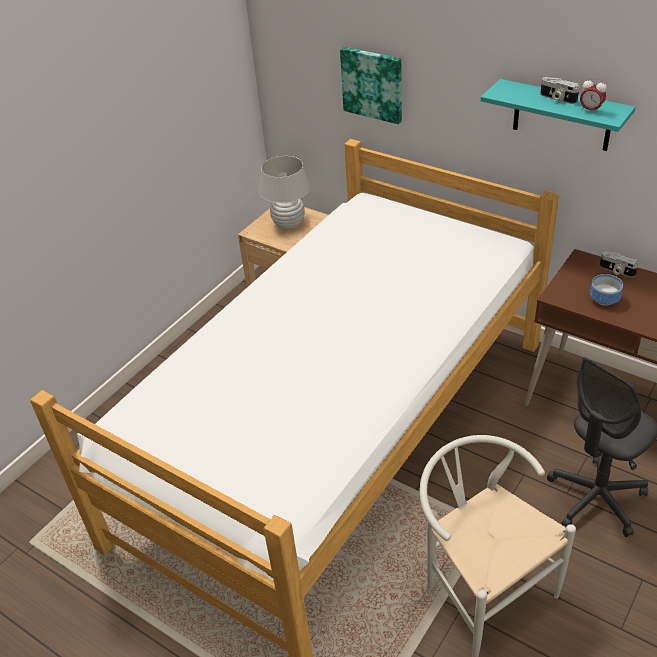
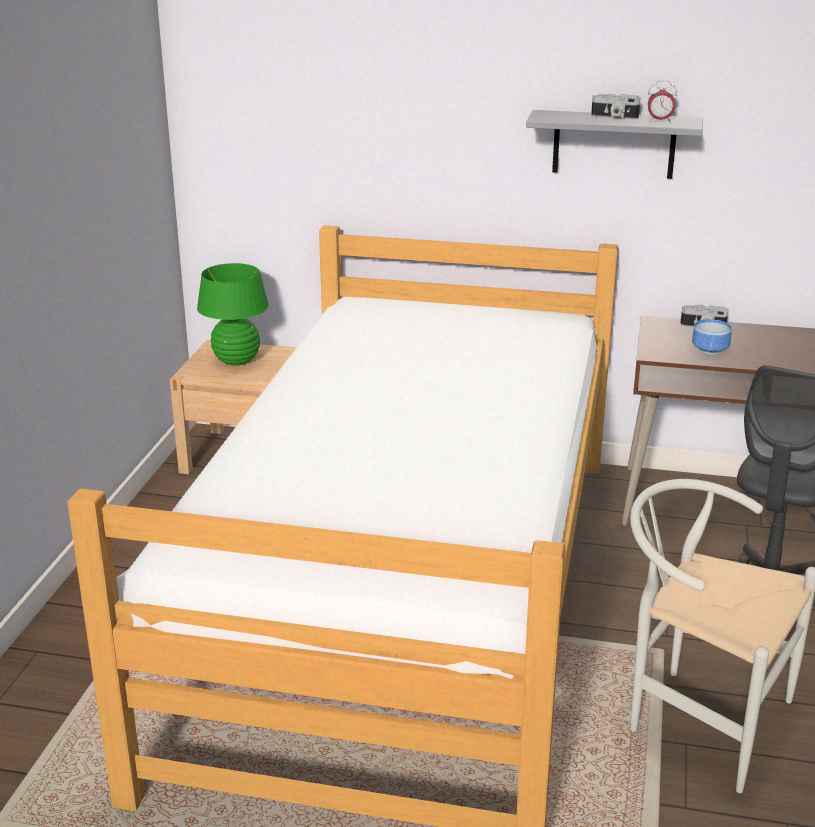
camera: 25 degrees left, 15 degrees down
white table lamp [259,156,310,229] -> green table lamp [197,263,269,366]
picture [340,47,402,124] -> none
turquoise shelf [481,79,636,151] -> grey shelf [526,110,703,179]

